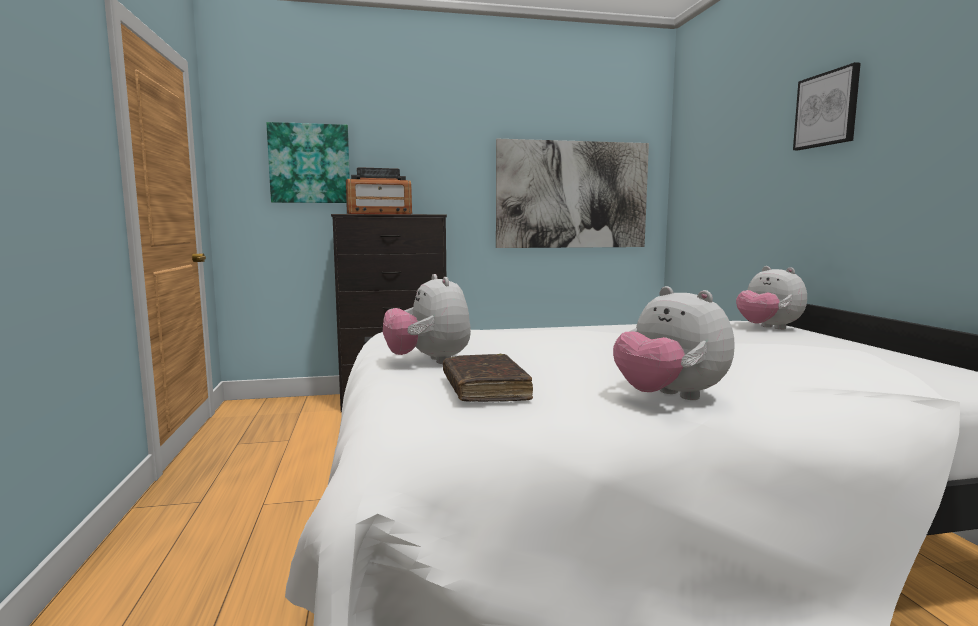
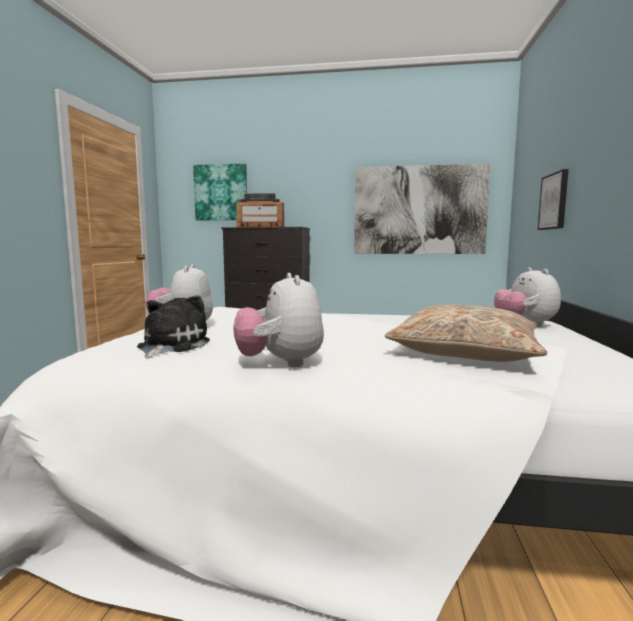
camera: 20 degrees right, 0 degrees up
brown book [443,354,533,402] -> plush toy [137,295,210,358]
picture [793,62,861,150] -> picture moved to [538,169,569,230]
none -> beige pillow [385,304,547,362]

